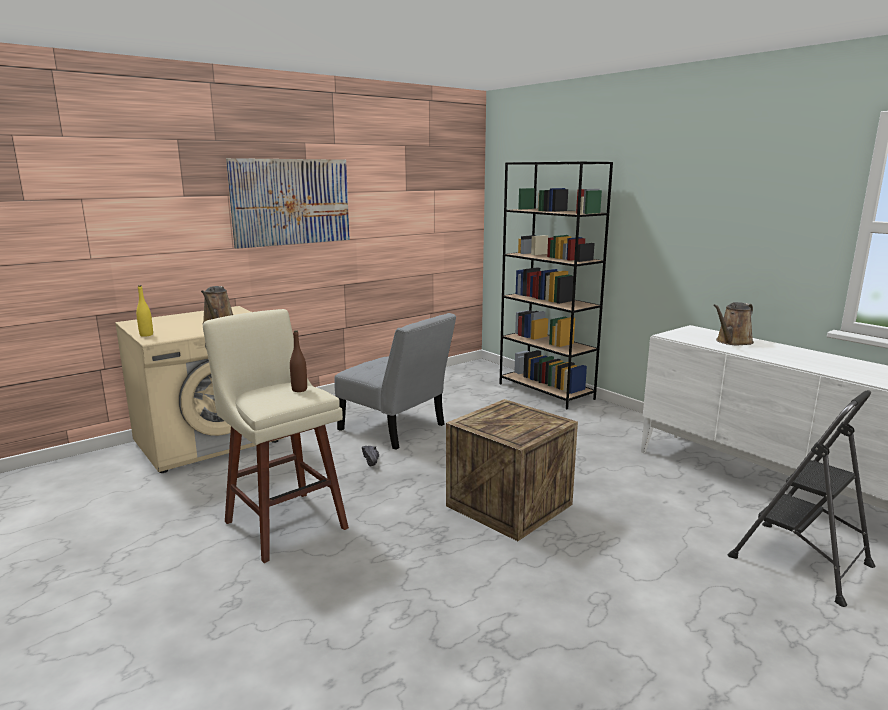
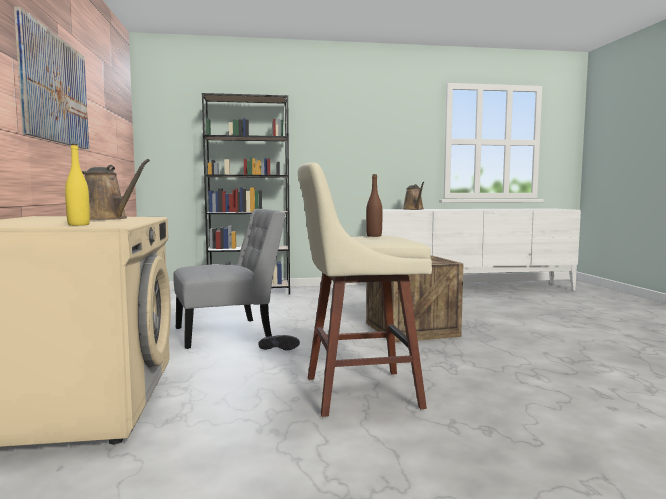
camera: 60 degrees left, 10 degrees down
black step ladder [727,390,875,607] -> none

